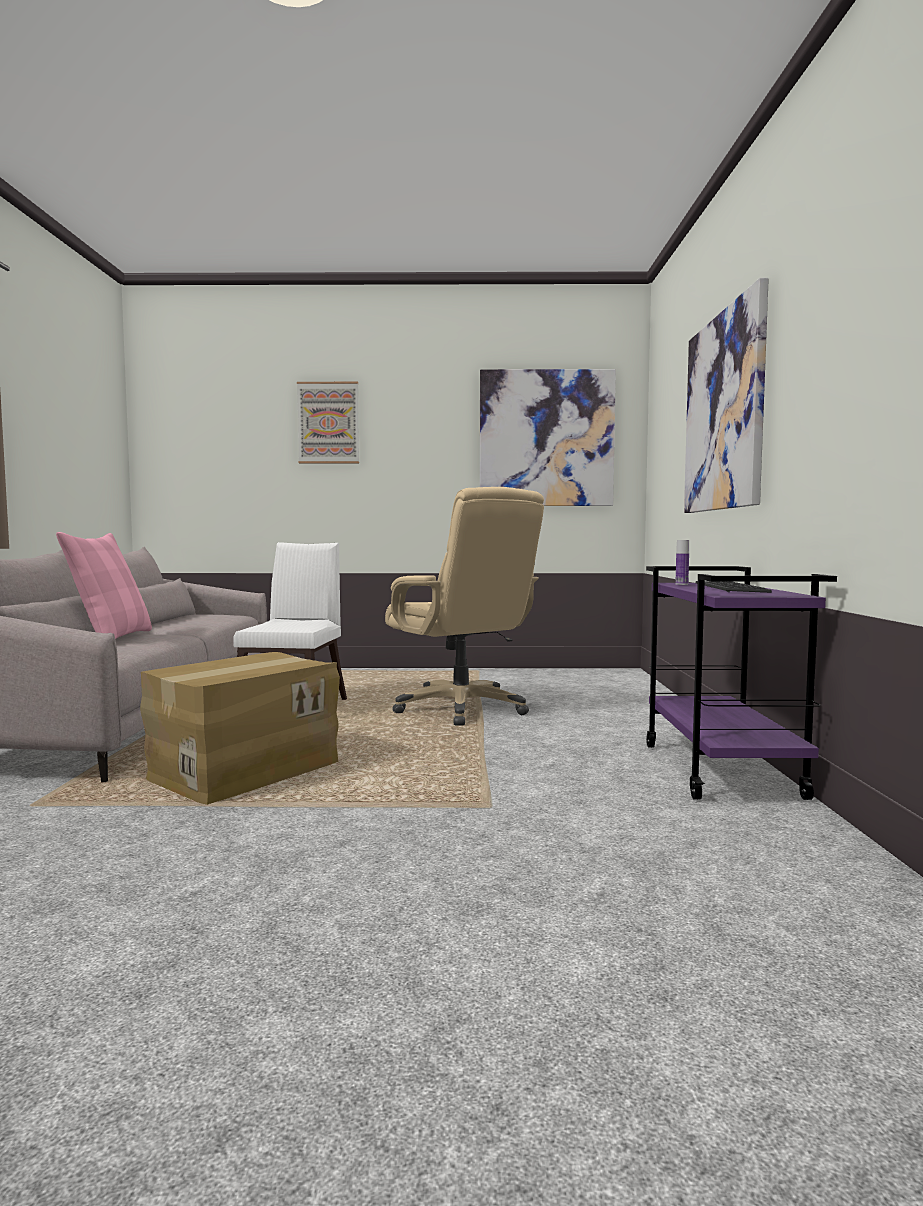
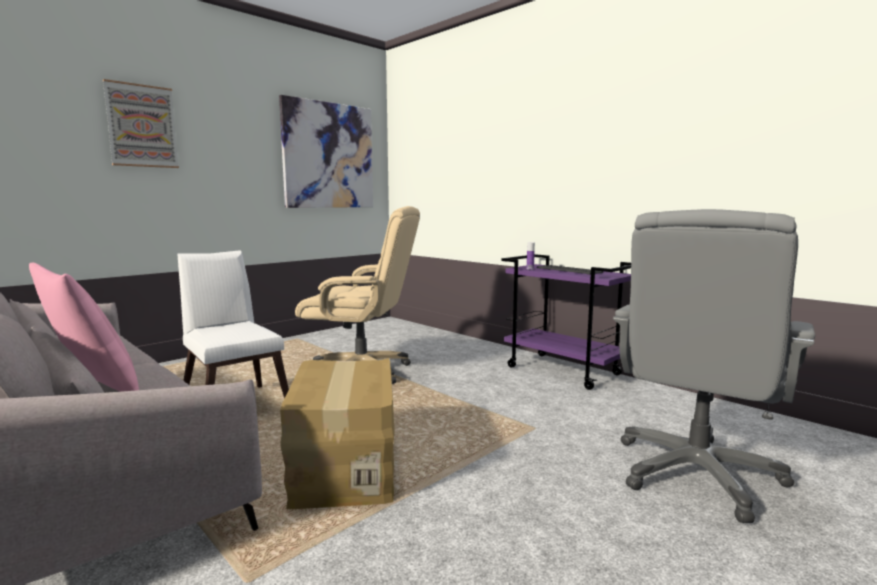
camera: 45 degrees left, 5 degrees up
picture [684,278,769,513] -> none
none -> grey office chair [613,209,815,523]

